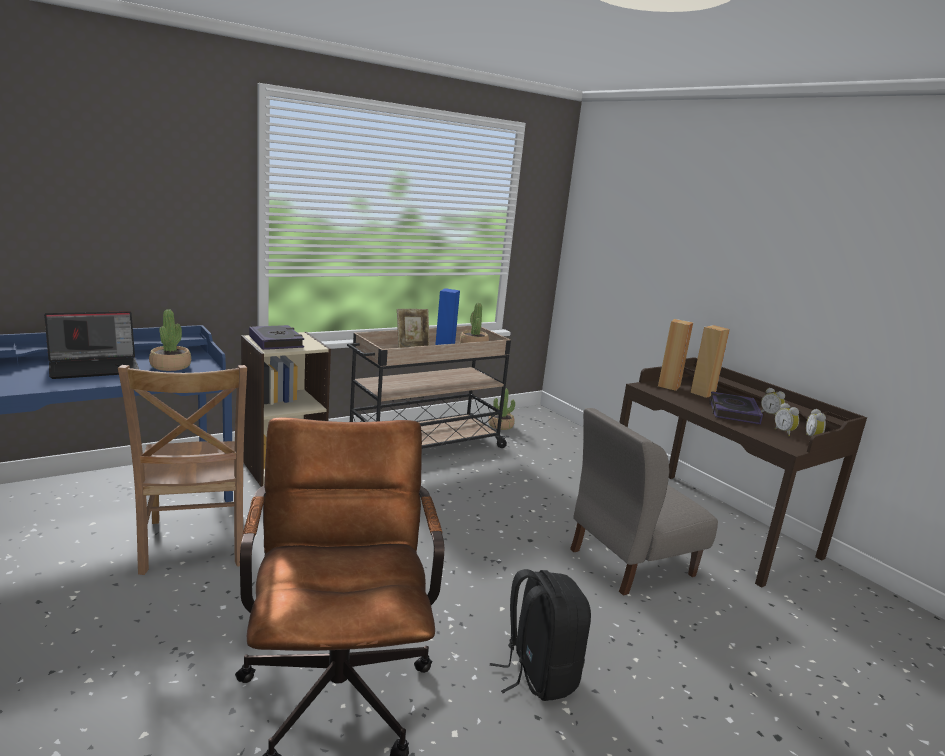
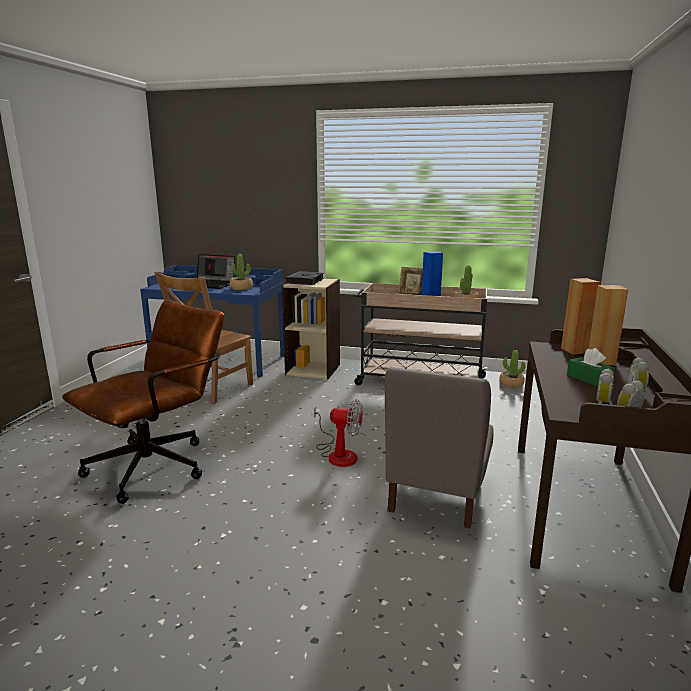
camera: 50 degrees right, 0 degrees up
black backpack [490,569,591,701] -> none
grey chair [570,408,718,596] -> grey chair turned 90 degrees counterclockwise [385,367,494,529]
book [709,391,763,425] -> green tissue box [567,348,615,387]
none -> fan [314,399,363,467]

